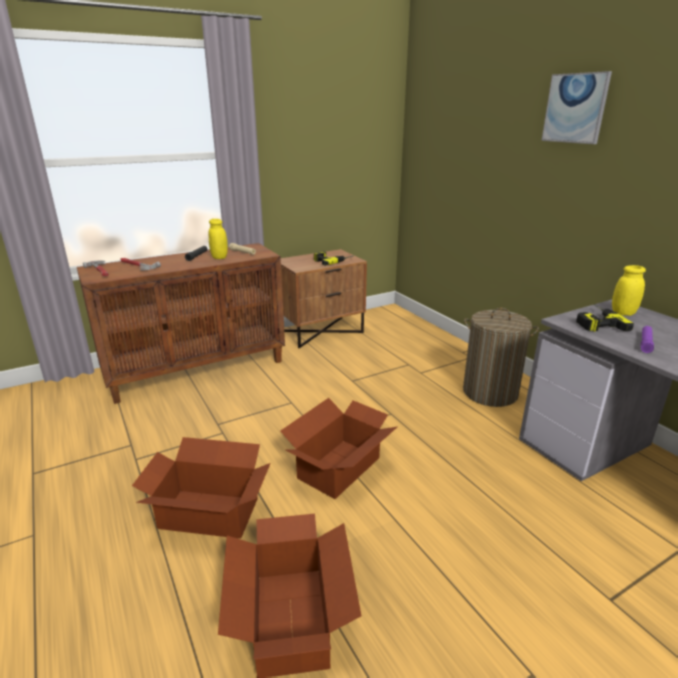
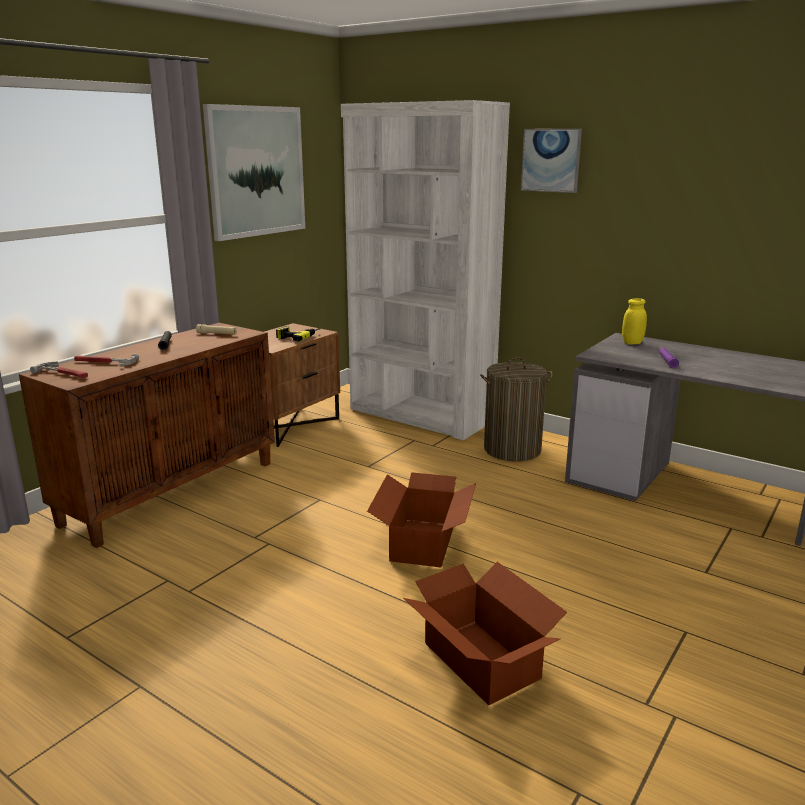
camera: 25 degrees left, 5 degrees down
cardboard box [132,437,271,539] -> none
yellow jar [209,219,228,259] -> none
power drill [576,304,634,332] -> none
none -> picture [203,104,305,241]
none -> white bookcase [341,100,510,440]

